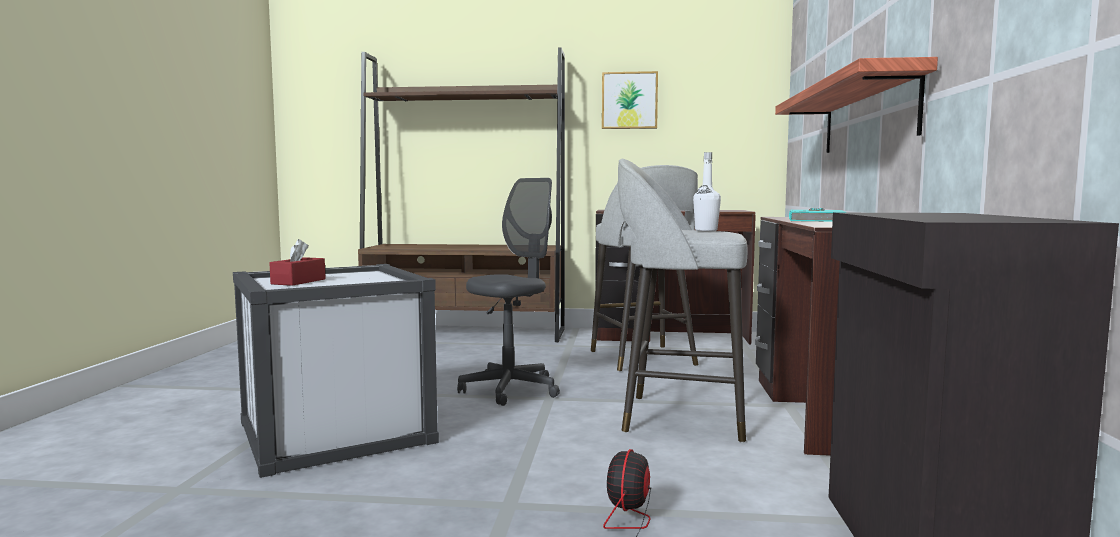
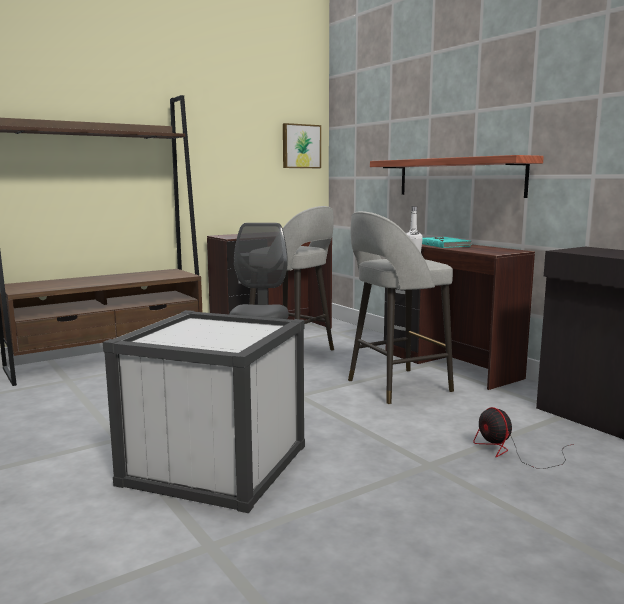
camera: 40 degrees left, 5 degrees up
red tissue box [269,239,326,286] -> none
picture [602,71,658,129] -> picture moved to [283,123,321,168]

